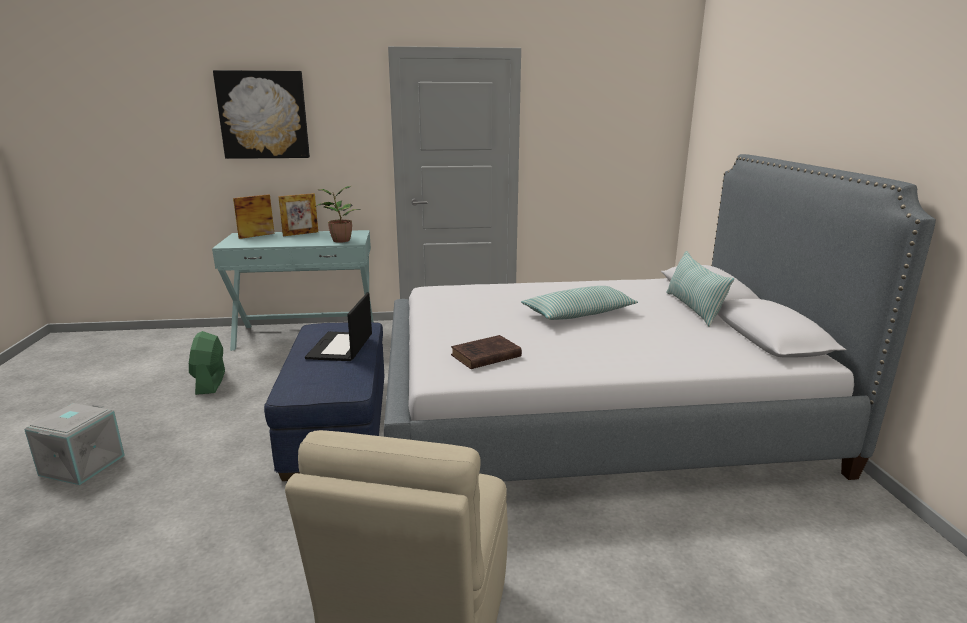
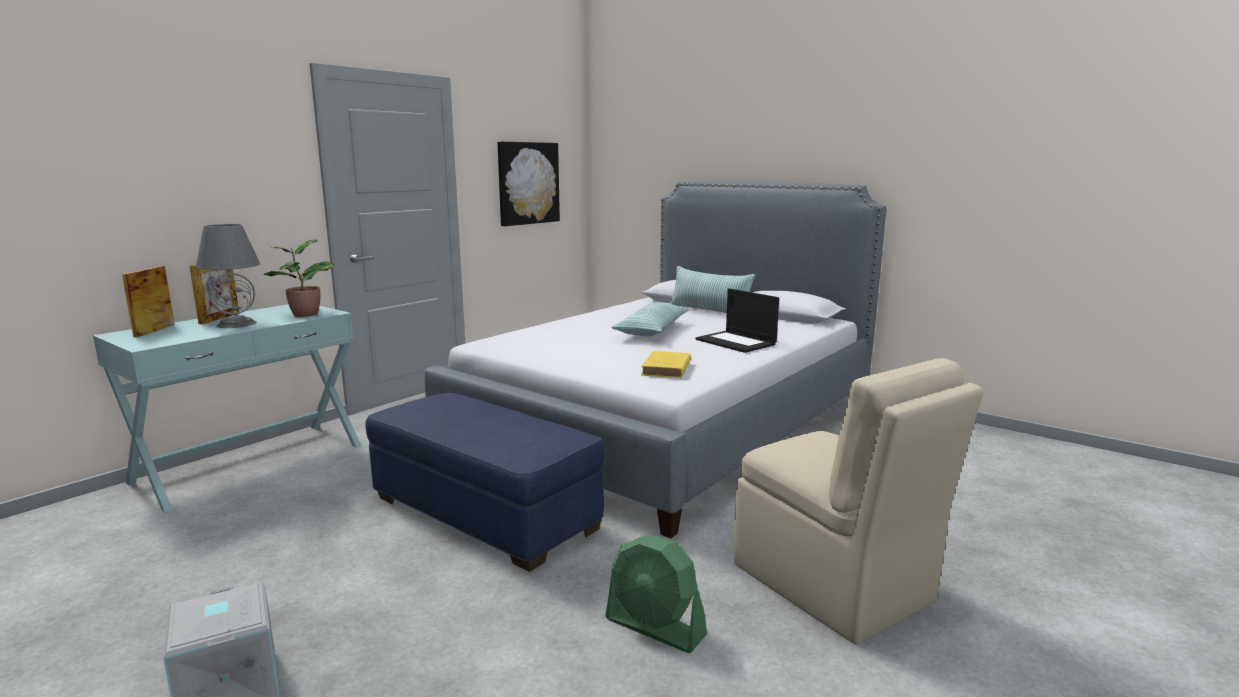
camera: 45 degrees left, 5 degrees down
green fan [189,331,225,395] -> green fan moved to [605,536,707,653]
picture [213,70,310,159] -> picture moved to [498,142,560,226]
laptop [305,293,372,361] -> laptop moved to [696,288,779,353]
brown book [451,335,522,369] -> yellow book [641,351,691,378]
none -> grey table lamp [195,224,260,328]

